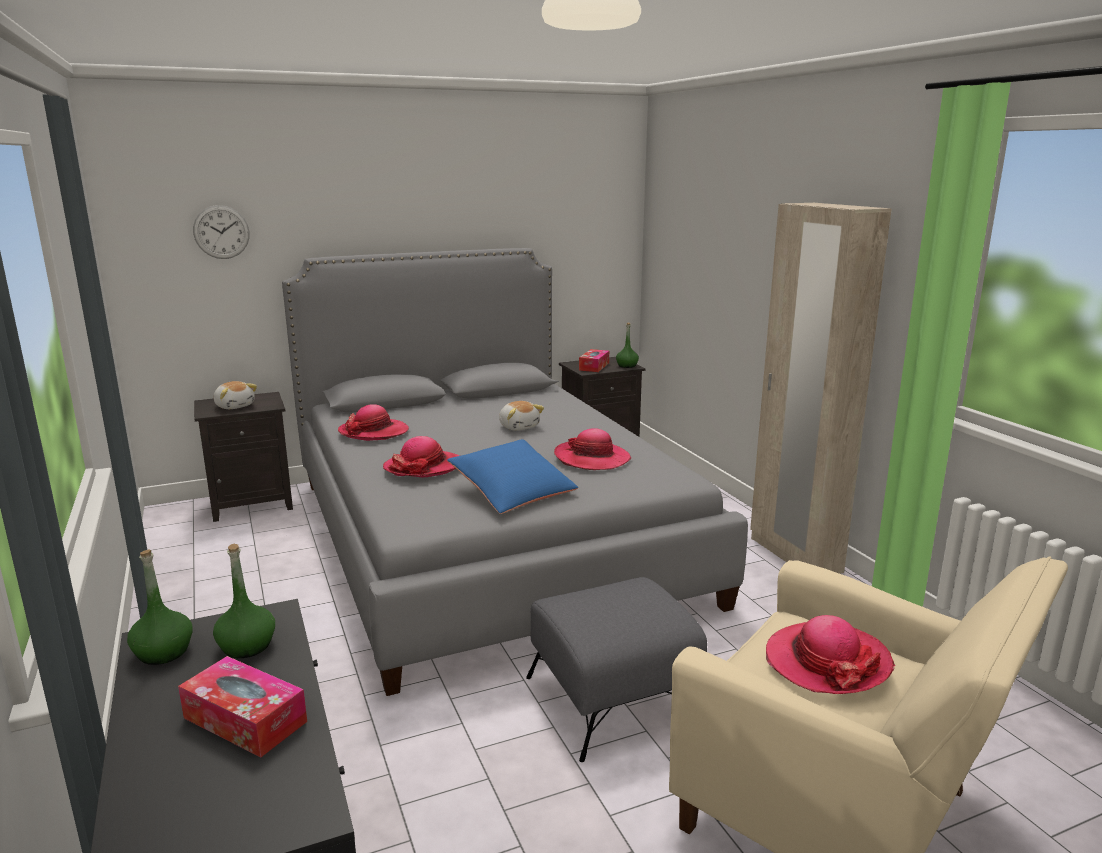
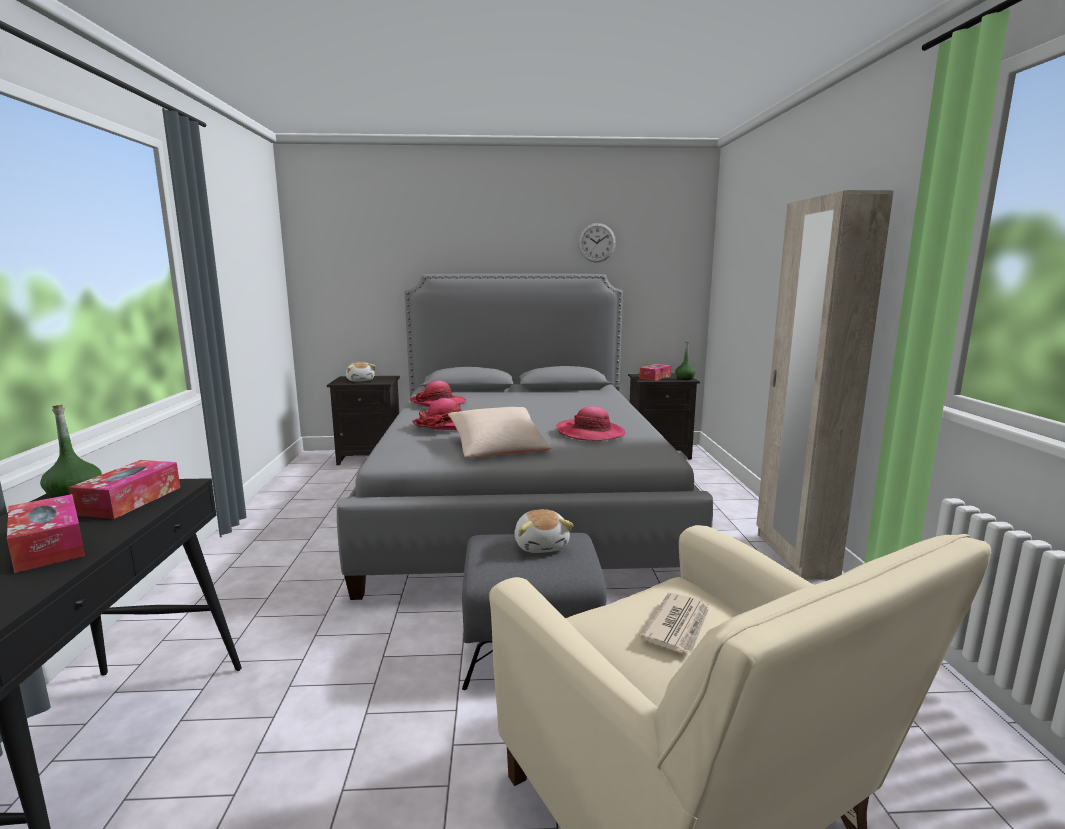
camera: 20 degrees right, 5 degrees down
wall clock [193,205,250,259] -> wall clock moved to [578,223,616,263]
green bottle [213,544,275,658] -> tissue box [69,460,180,519]
blue pillow [447,439,578,514] -> beige pillow [448,407,551,458]
plush toy [499,401,544,431] -> plush toy moved to [515,509,574,553]
hat [766,615,895,694] -> newspaper [639,593,709,653]

